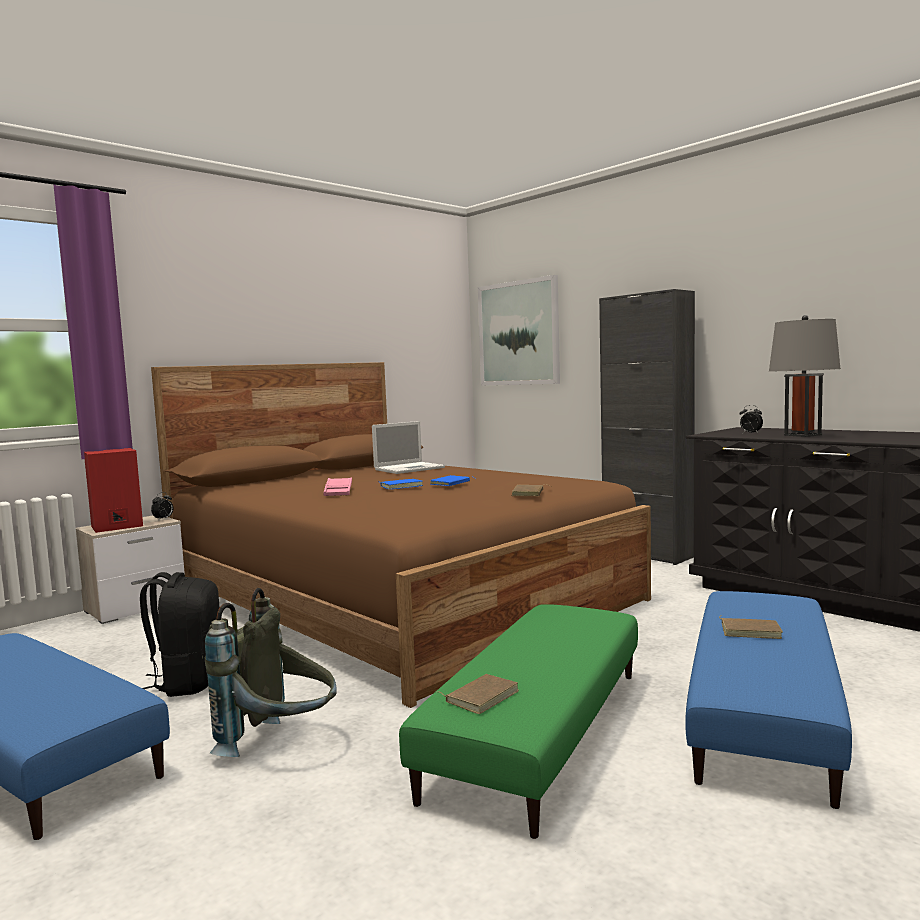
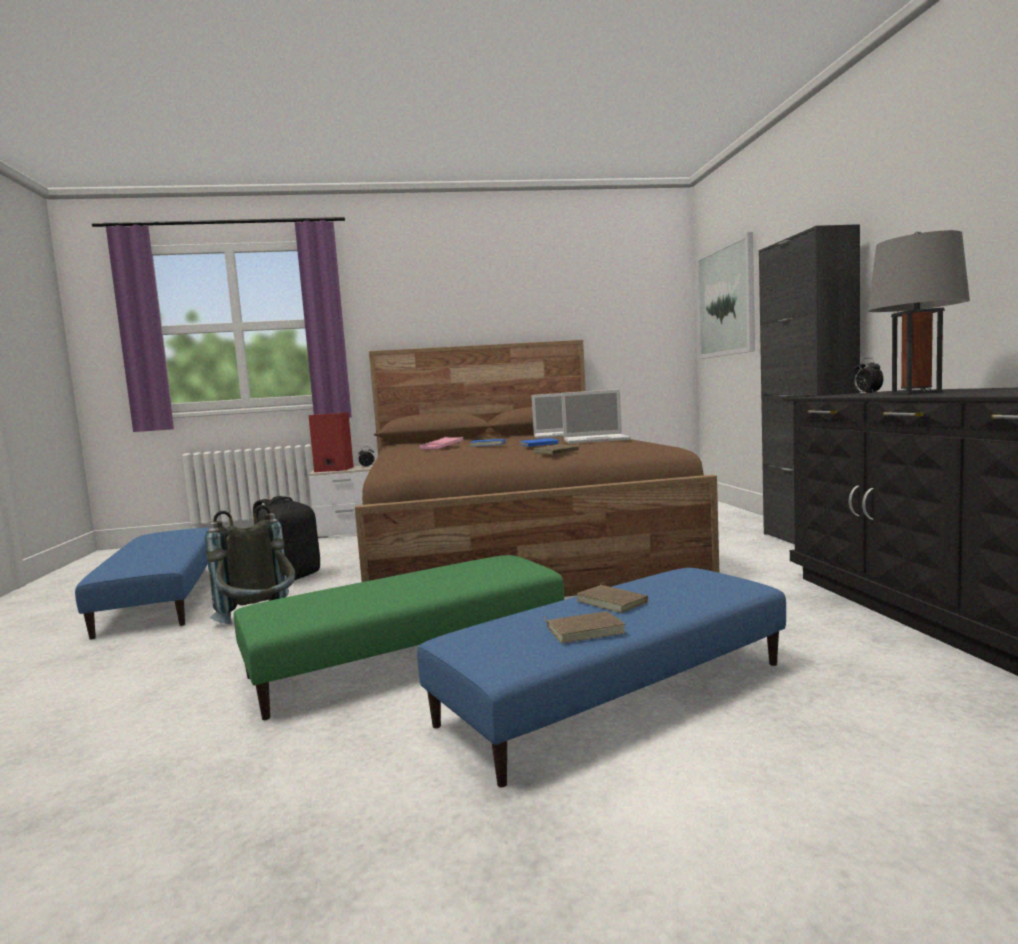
camera: 35 degrees right, 0 degrees up
brown book [435,674,519,714] -> brown book moved to [544,611,626,643]
none -> laptop [561,389,631,444]

